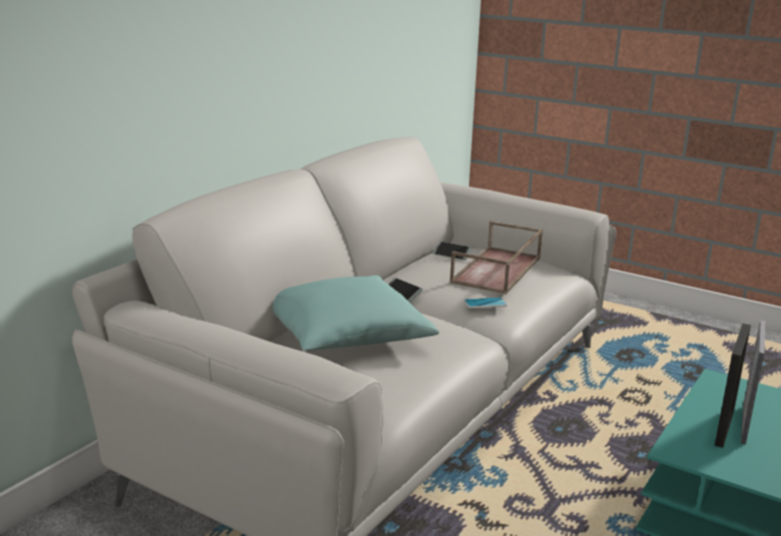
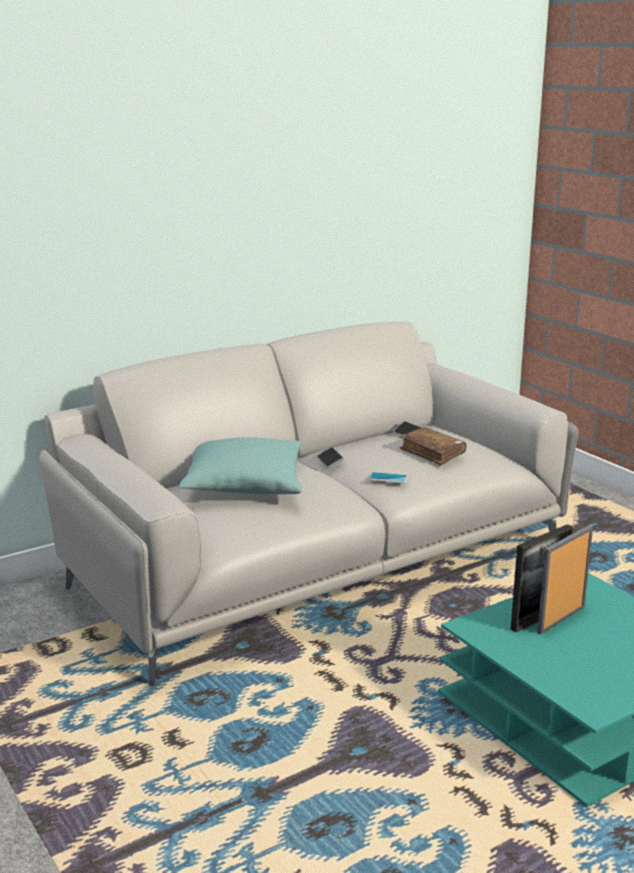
camera: 25 degrees right, 0 degrees up
brown tray [450,221,543,294] -> brown book [400,427,467,466]

